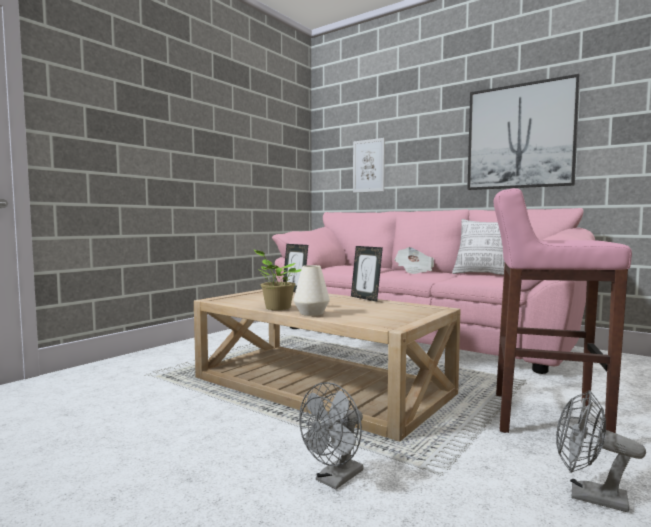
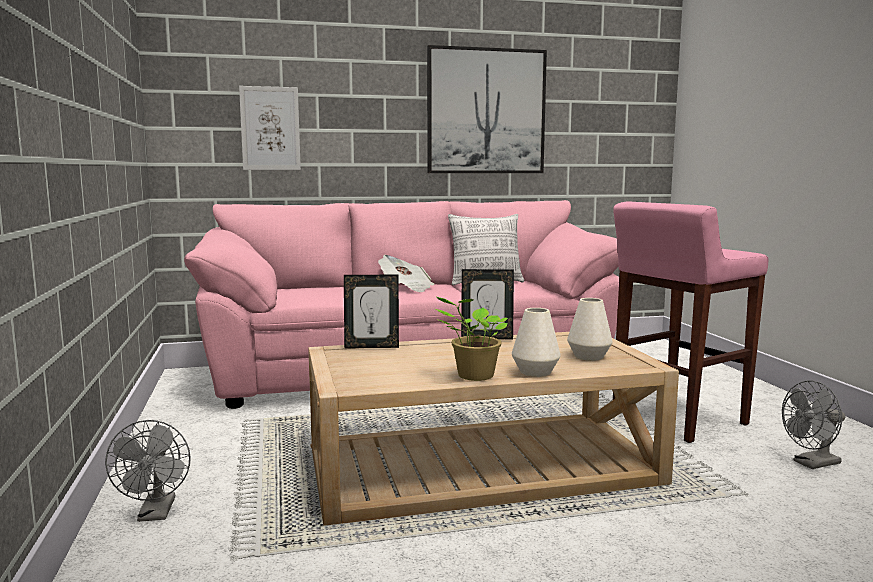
camera: 50 degrees left, 5 degrees up
grey fan [299,382,364,489] -> grey fan moved to [105,420,191,522]
none -> white vase [567,298,613,361]

